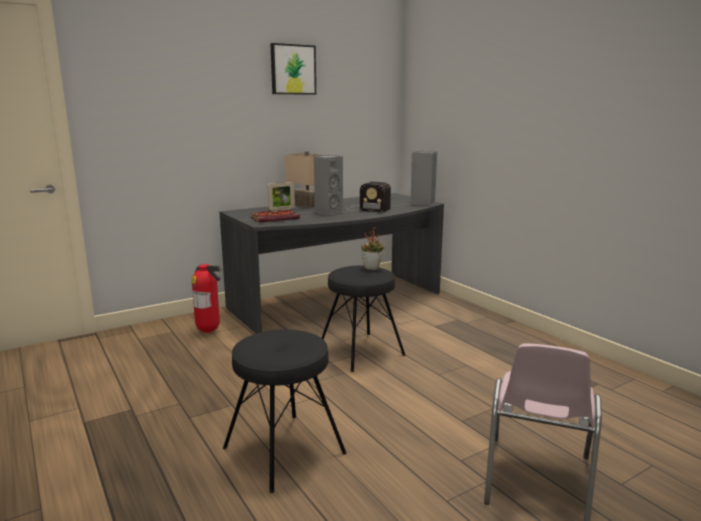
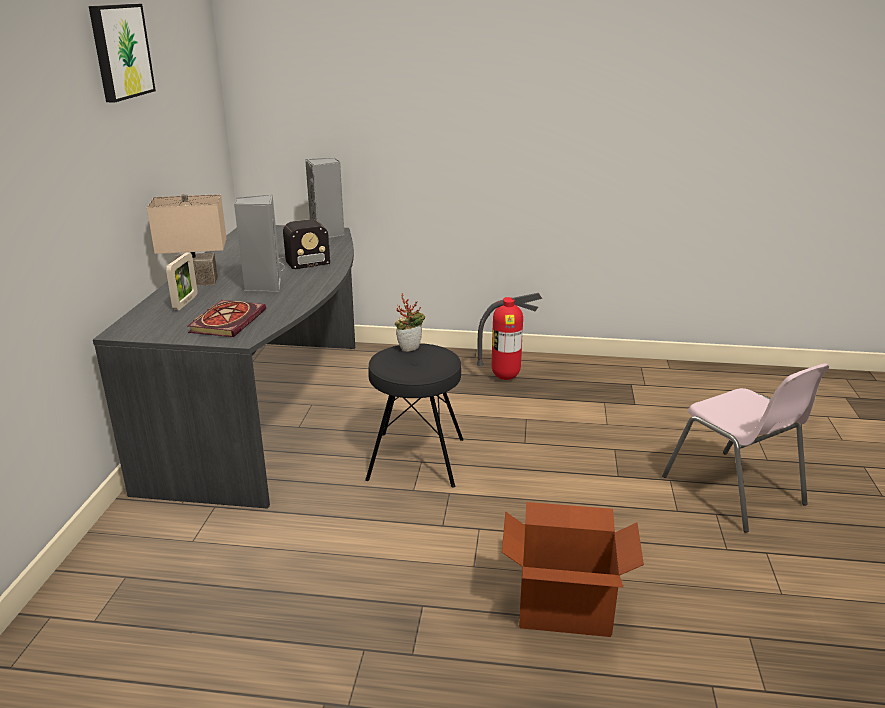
camera: 50 degrees left, 10 degrees up
fire extinguisher [192,264,222,333] -> fire extinguisher moved to [477,293,542,380]
black stool [223,329,346,493] -> cardboard box [502,502,644,637]

